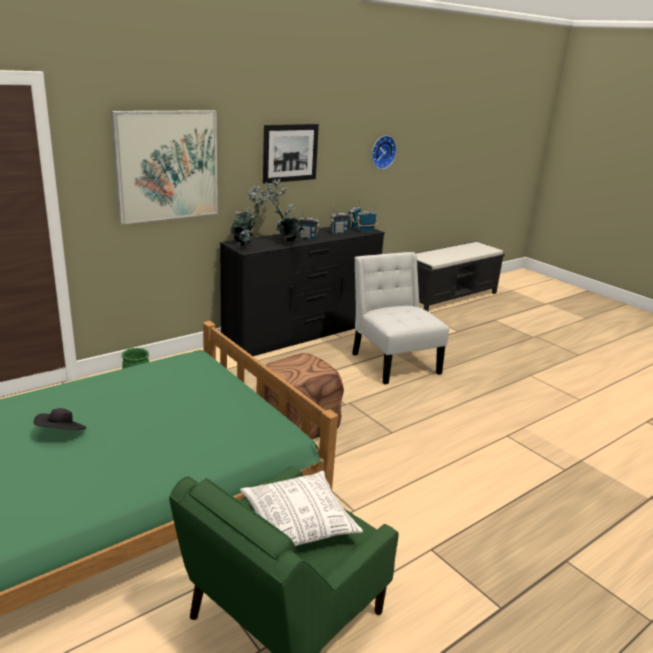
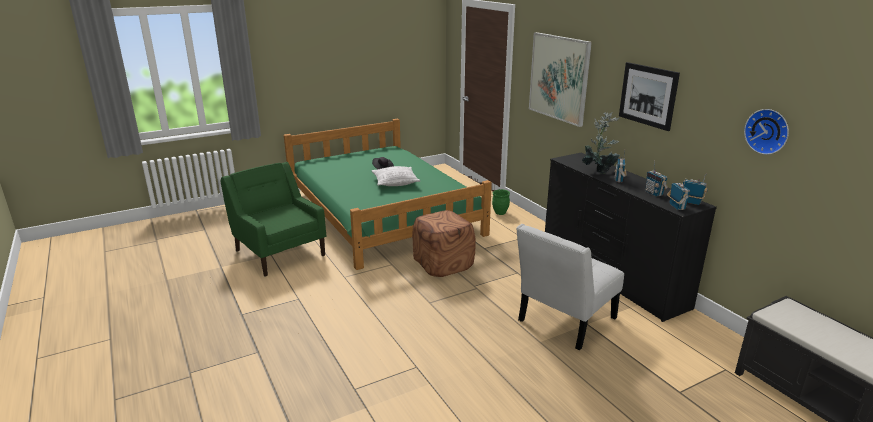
camera: 100 degrees right, 0 degrees up
potted plant [229,185,269,247] -> none
pillow [240,471,363,546] -> pillow moved to [372,166,420,186]
white chair [352,252,449,384] -> white chair turned 150 degrees clockwise [516,224,624,350]

